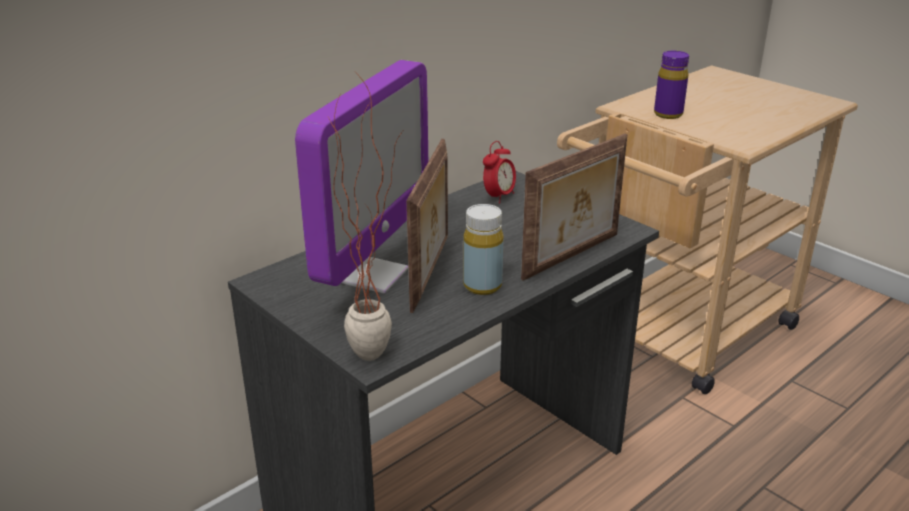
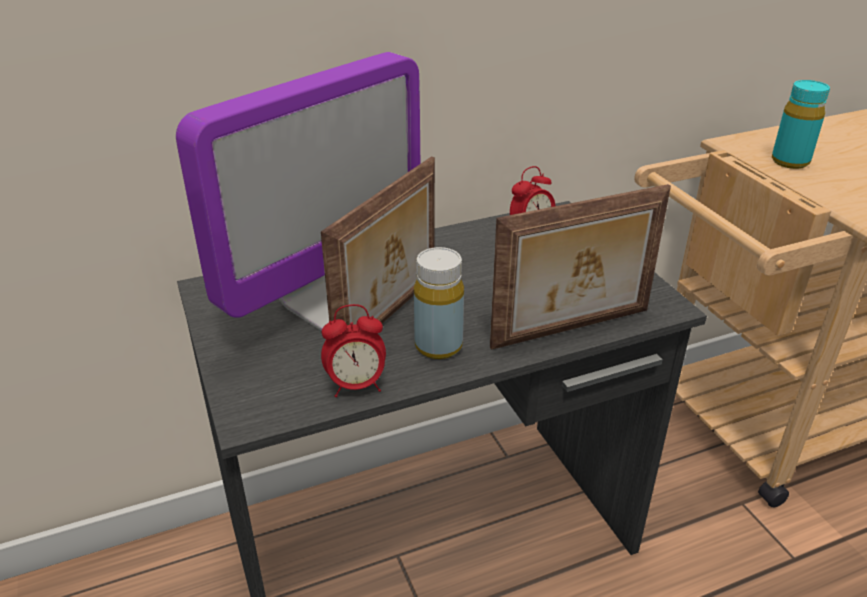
camera: 20 degrees right, 5 degrees up
potted plant [328,74,403,361] -> none
purple bottle [654,51,689,119] -> turquoise bottle [772,80,830,169]
none -> alarm clock [321,304,386,397]

